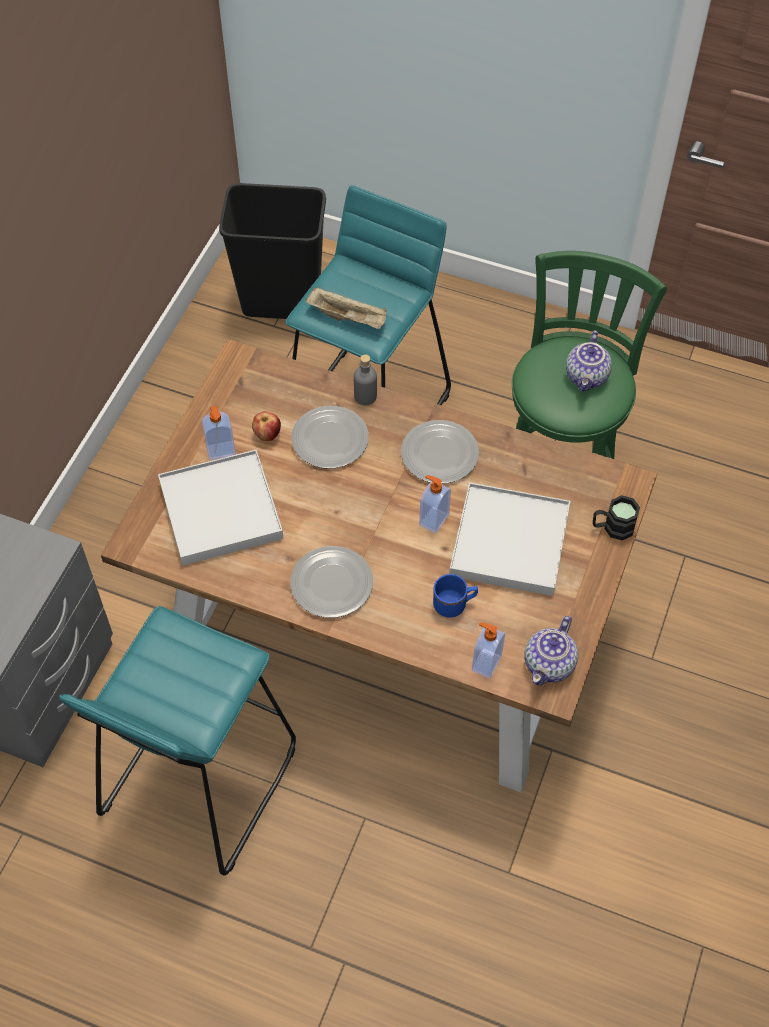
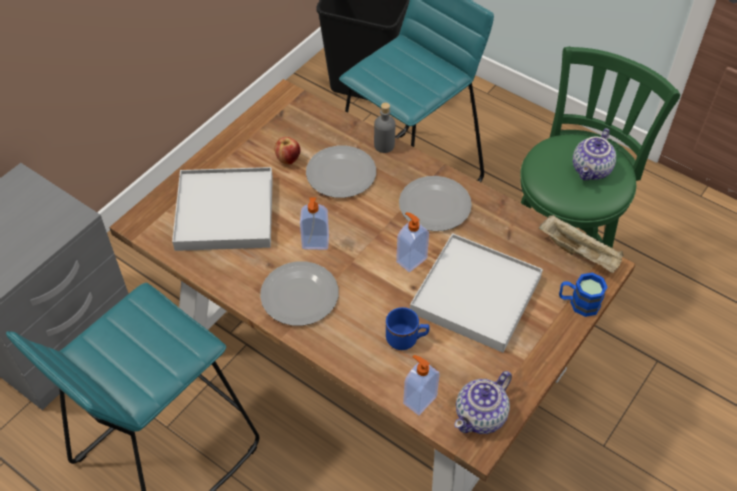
camera: 15 degrees right, 5 degrees down
soap dispenser [202,406,236,460] -> soap dispenser moved to [300,197,329,250]
beige tray [306,287,387,329] -> beige tray moved to [539,215,624,273]
black mug [593,495,640,540] -> blue mug [559,272,608,317]

